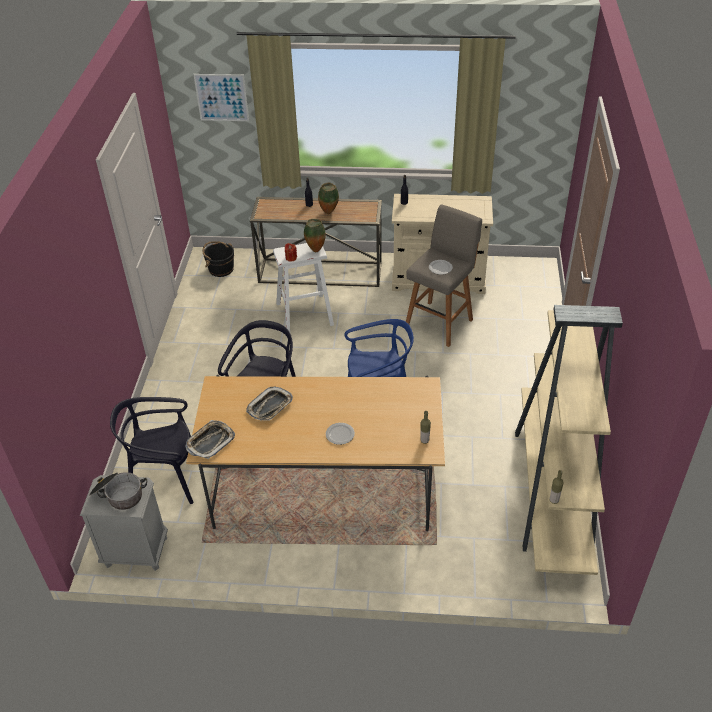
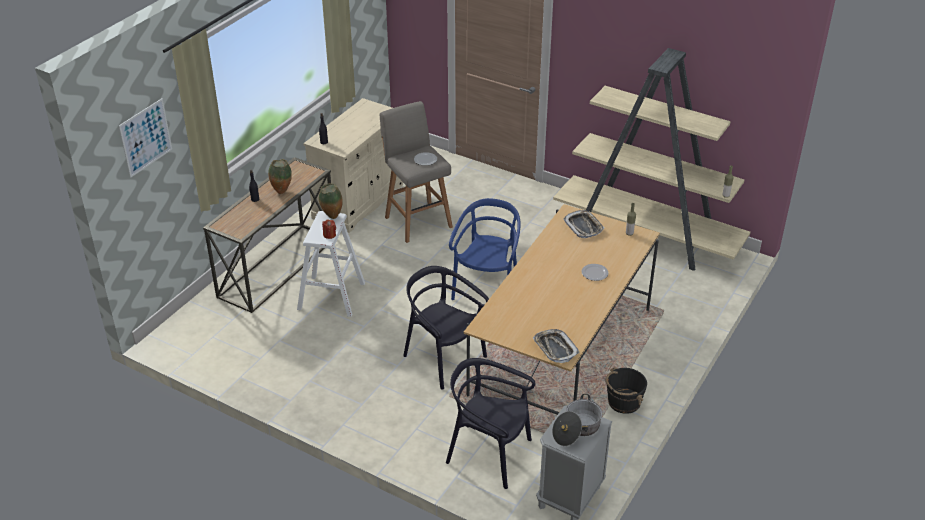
camera: 65 degrees left, 5 degrees down
black chair [110,397,194,504] -> black chair turned 90 degrees clockwise [446,358,536,489]
black bucket [202,241,234,277] -> black bucket moved to [605,367,647,414]
tray [246,386,293,420] -> tray moved to [563,210,605,238]

